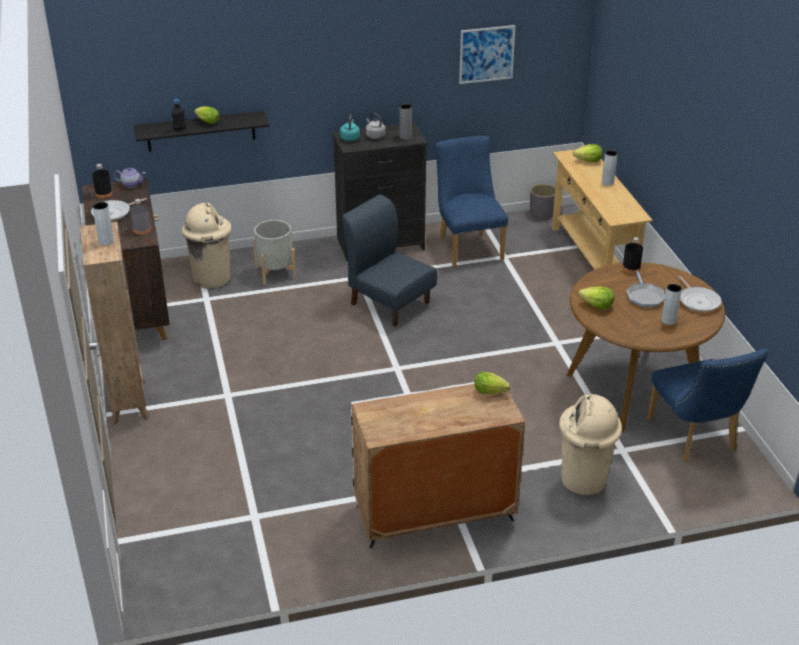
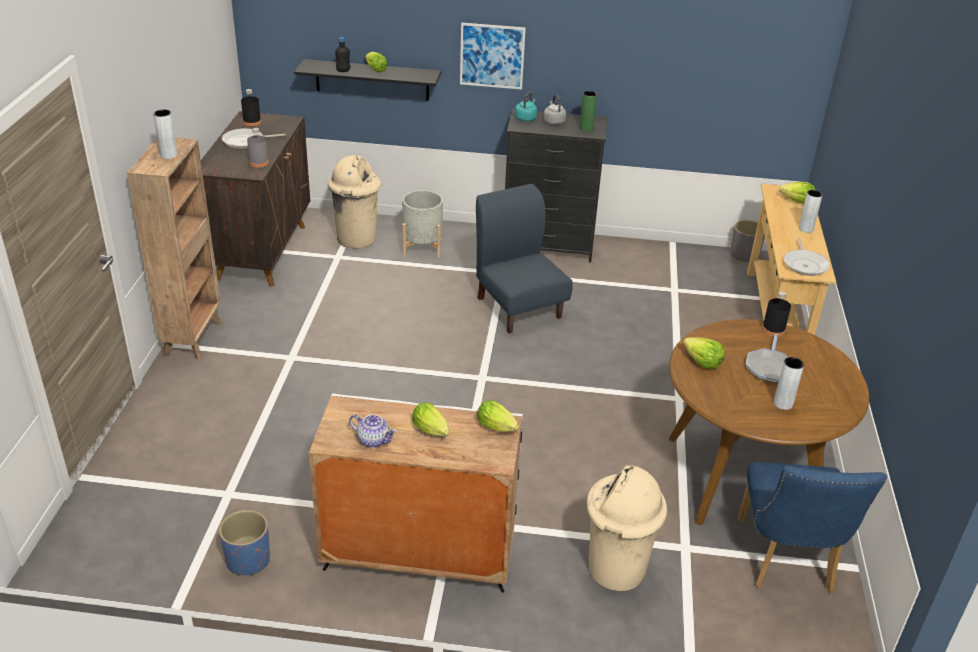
camera: 20 degrees right, 0 degrees up
teapot [114,168,146,188] -> teapot moved to [349,414,397,448]
grey vase [400,104,412,140] -> green vase [580,91,597,132]
blue chair [435,136,508,268] -> none
picture [459,25,515,84] -> picture moved to [460,23,526,90]
frying pan [679,276,721,312] -> frying pan moved to [784,238,830,276]
none -> blue planter [219,510,270,575]
none -> lettuce [412,402,450,436]

